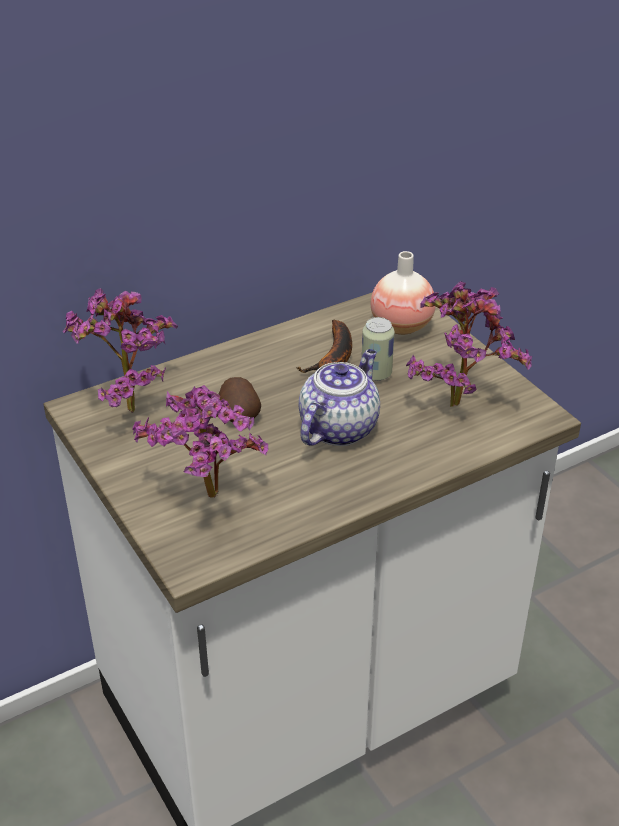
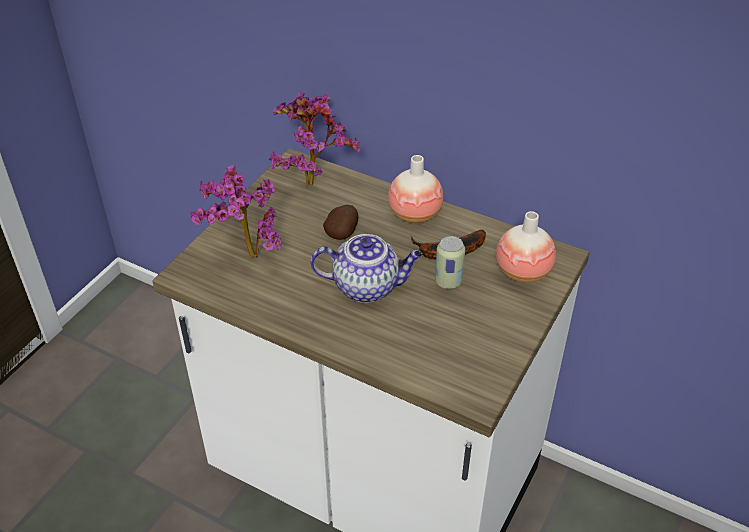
camera: 60 degrees right, 5 degrees up
potted plant [406,281,532,407] -> none
none -> vase [388,155,444,223]

